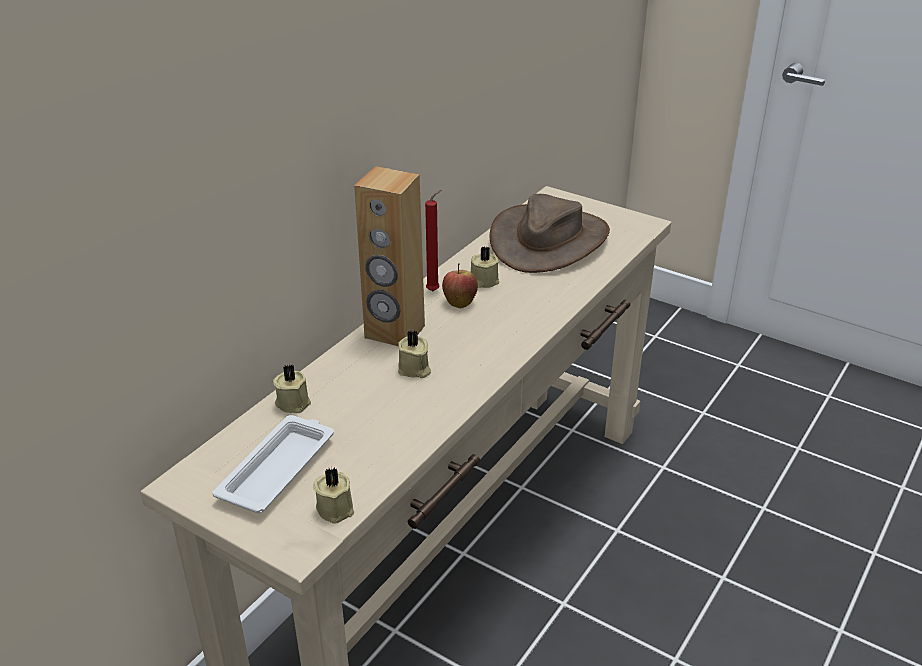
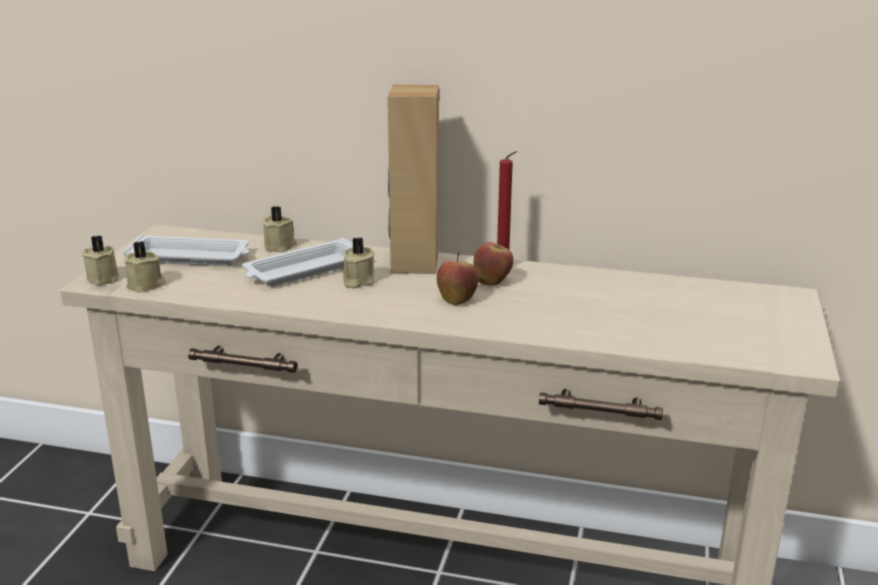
camera: 70 degrees right, 10 degrees down
beige candle [471,246,499,288] -> beige candle moved to [81,235,119,285]
brown hat [490,194,610,273] -> none
none -> white tray [242,237,353,286]
none -> apple [437,252,478,305]

